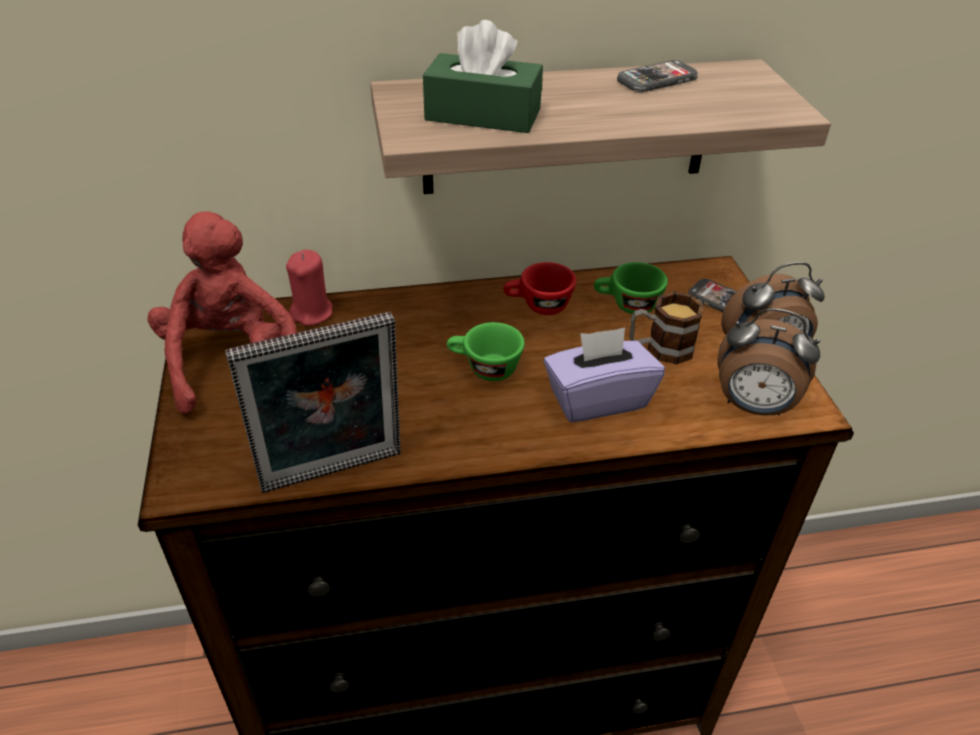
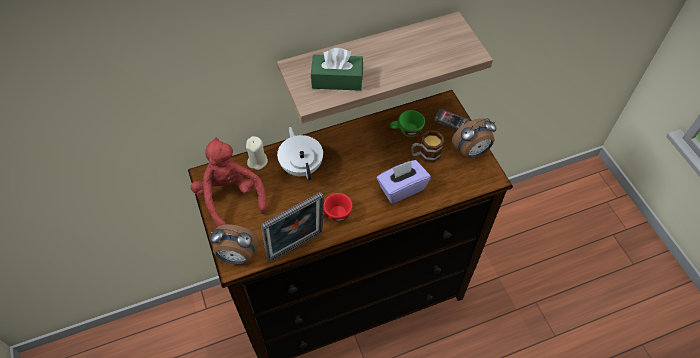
camera: 10 degrees left, 15 degrees up
red candle [286,250,333,326] -> beige candle [246,136,268,170]
green cup [447,322,525,381] -> none
red cup [504,262,576,315] -> red cup moved to [323,193,353,222]
phone [617,60,698,93] -> none
alarm clock [717,308,820,416] -> alarm clock moved to [210,224,259,264]
none -> white teapot [277,127,323,181]

